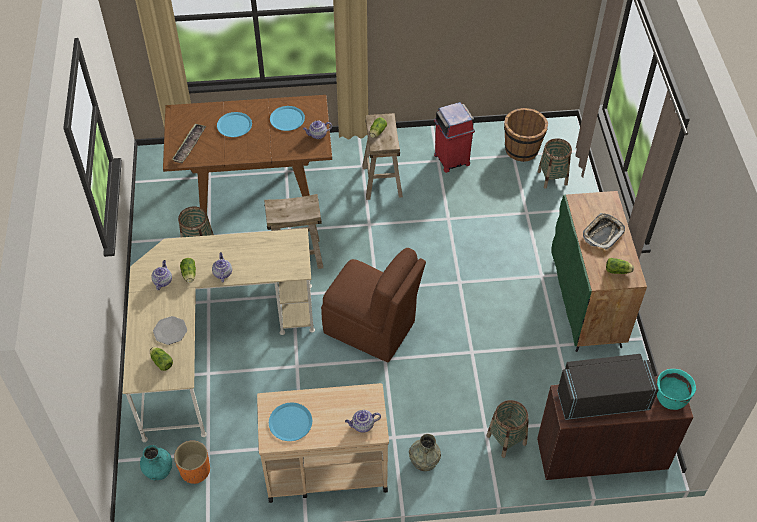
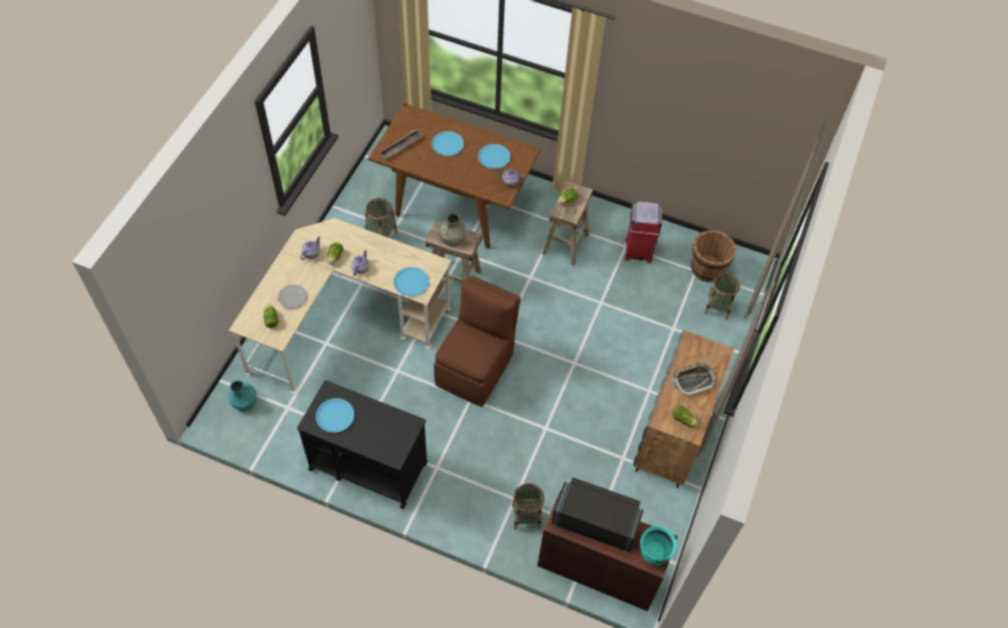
camera: 25 degrees right, 5 degrees up
orange planter [174,440,210,484] -> none
beige cart [257,383,389,503] -> black cart [297,380,428,509]
brown chair [321,248,426,362] -> brown chair turned 120 degrees counterclockwise [434,275,521,407]
teapot [345,410,381,433] -> none
grey vase [409,434,441,471] -> grey vase moved to [439,212,466,247]
green cabinet [551,191,647,352] -> grey cabinet [633,330,734,488]
none -> blue plate [394,267,429,296]

